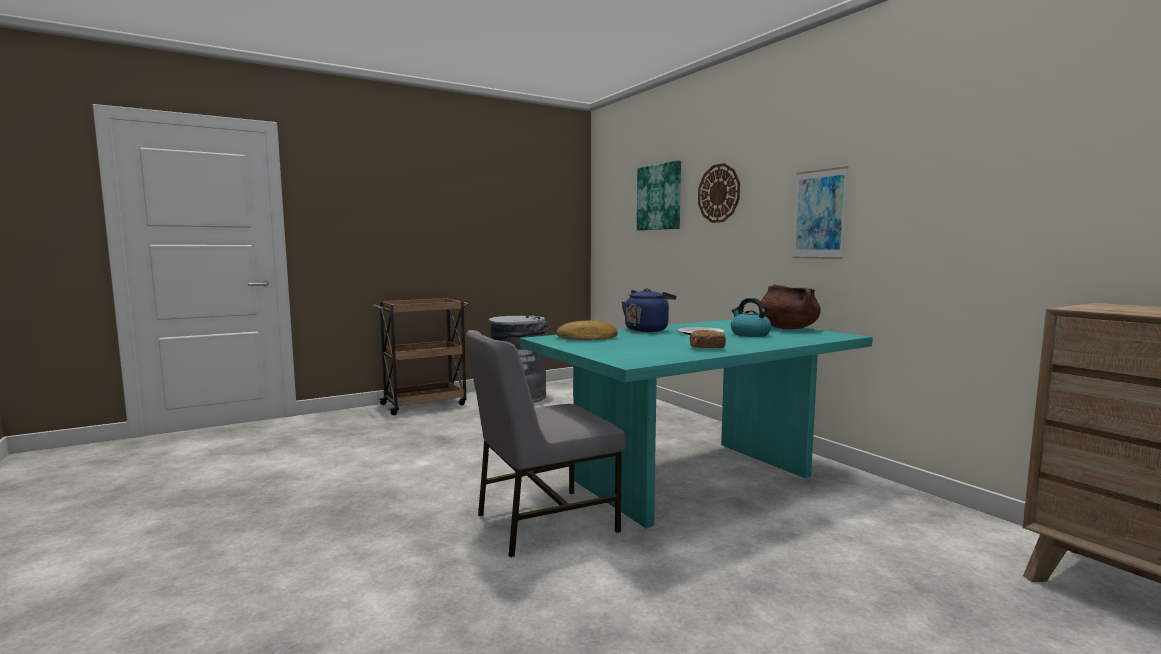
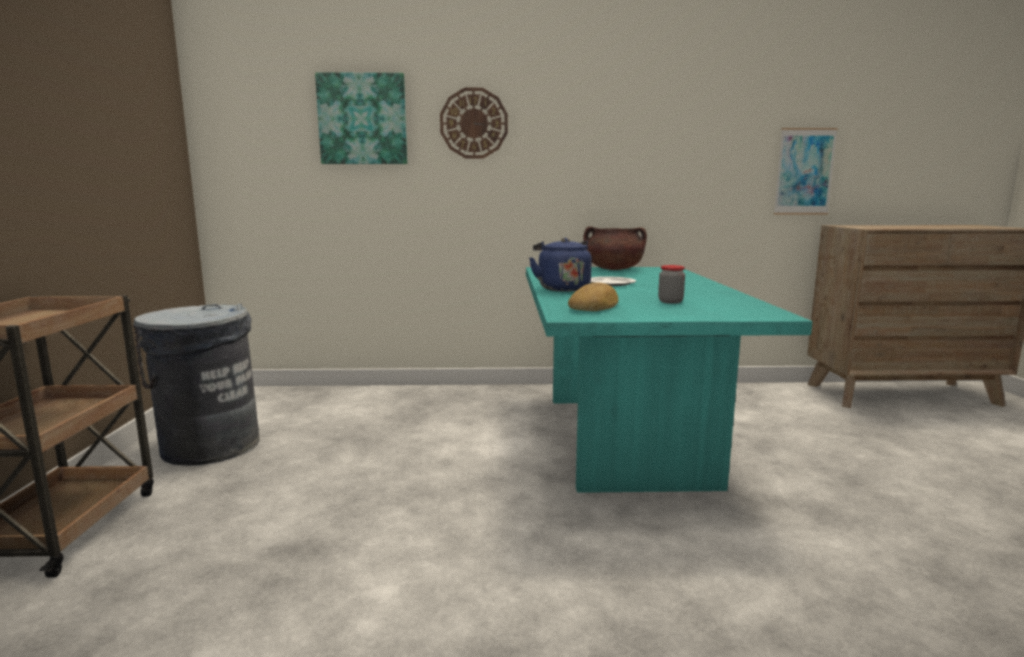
camera: 60 degrees left, 5 degrees up
grey chair [466,330,626,557] -> none
bread [690,330,726,348] -> none
kettle [731,298,771,337] -> none
picture [792,166,848,259] -> picture moved to [774,128,838,214]
none -> jar [658,265,685,304]

